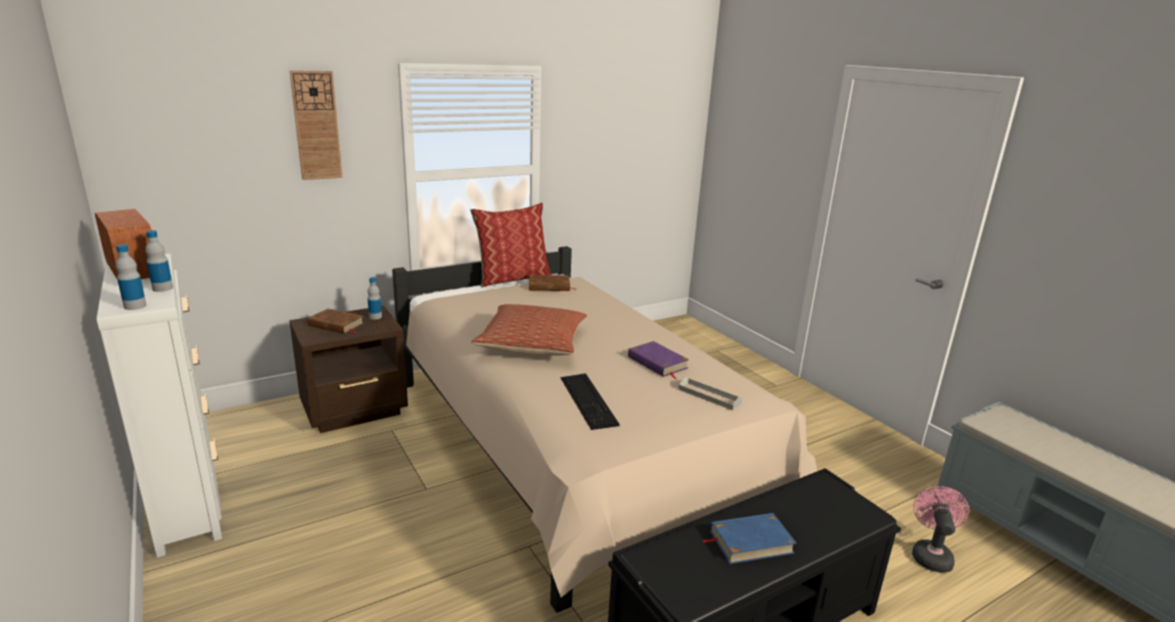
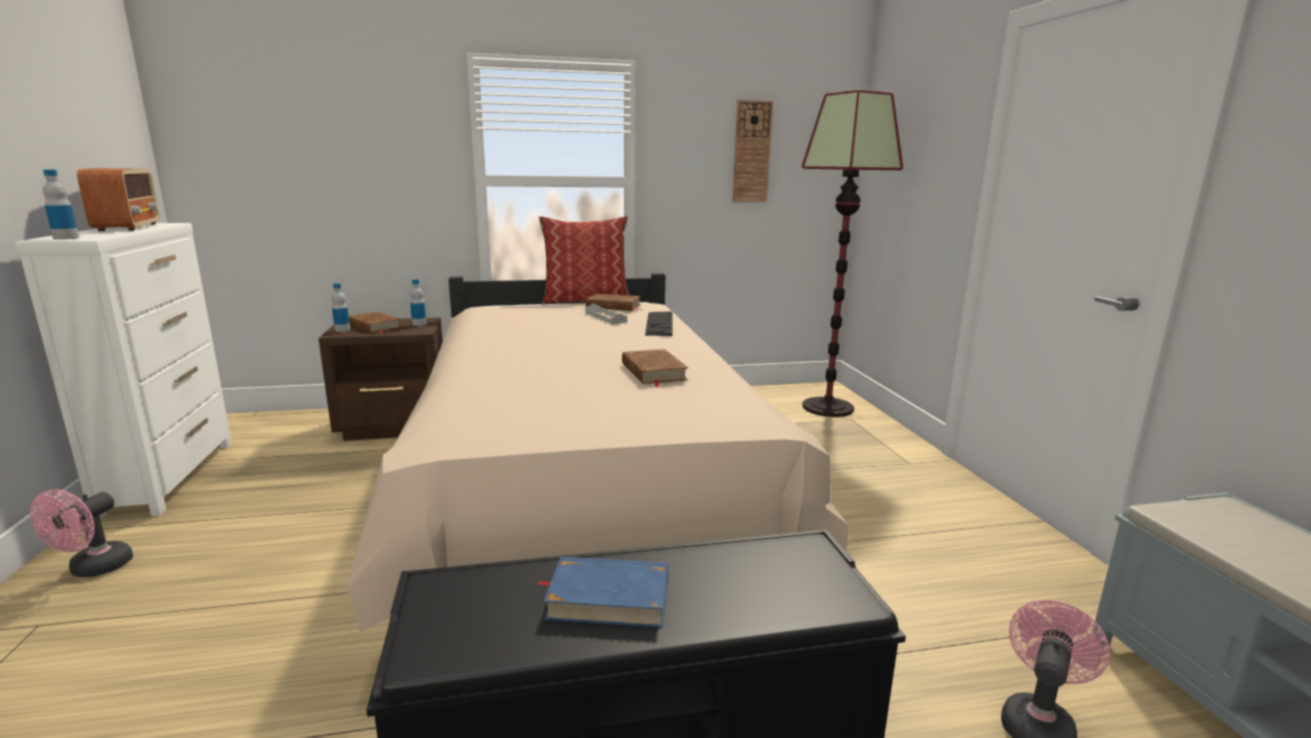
camera: 20 degrees right, 5 degrees down
bottle [145,230,173,292] -> bottle moved to [332,283,350,332]
wall clock [290,70,343,180] -> wall clock moved to [732,100,773,202]
pillow [471,304,587,356] -> none
keyboard [561,373,619,430] -> keyboard moved to [645,311,672,336]
purple book [628,341,689,379] -> brown book [622,349,688,388]
grey tray [678,377,742,410] -> grey tray moved to [585,303,627,324]
none -> pink fan [30,489,133,577]
none -> floor lamp [802,90,903,417]

